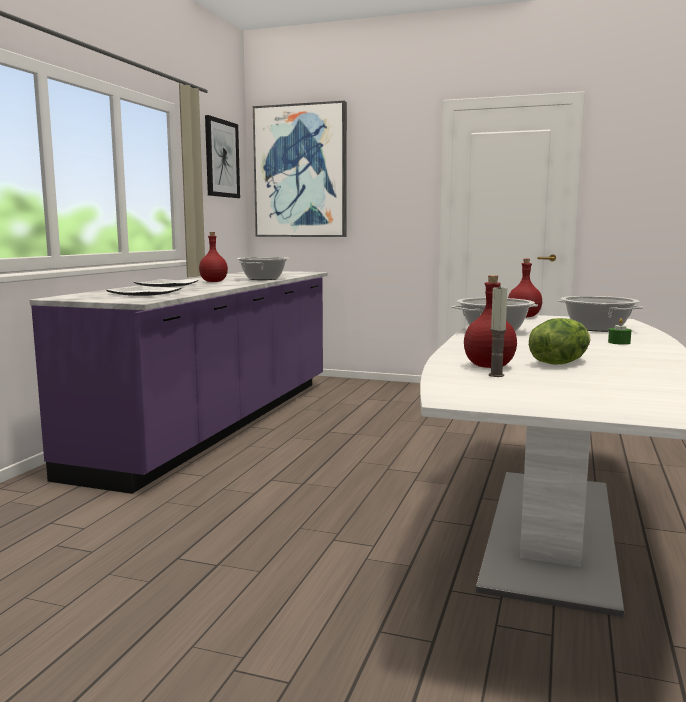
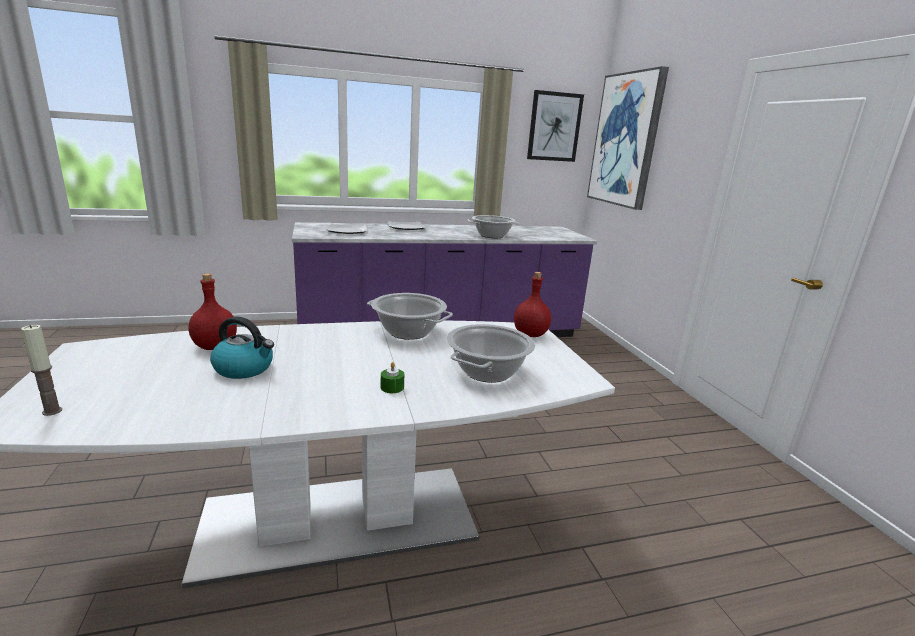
camera: 55 degrees right, 10 degrees up
red bottle [199,232,228,282] -> none
candle [489,285,507,377] -> candle moved to [21,325,62,416]
lettuce [529,318,590,365] -> kettle [210,316,274,379]

